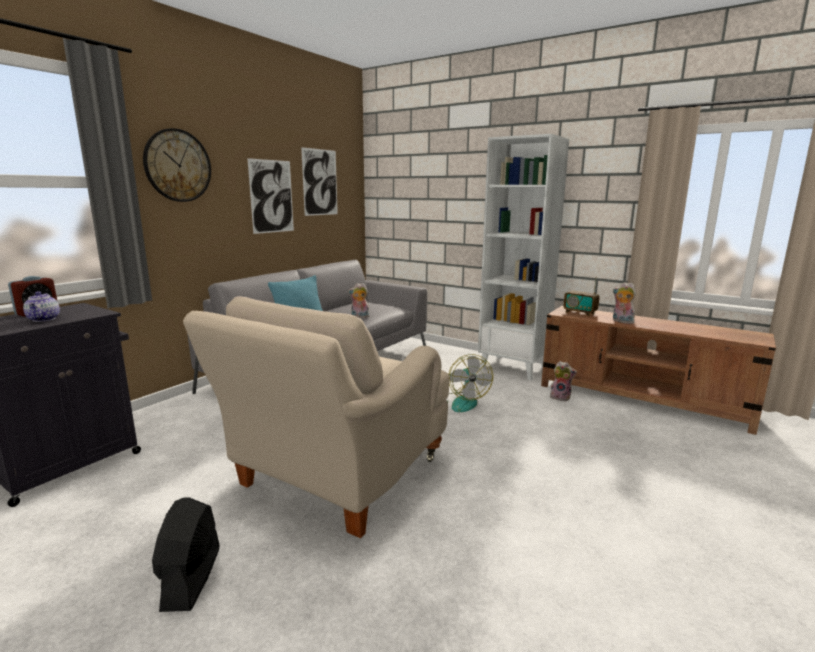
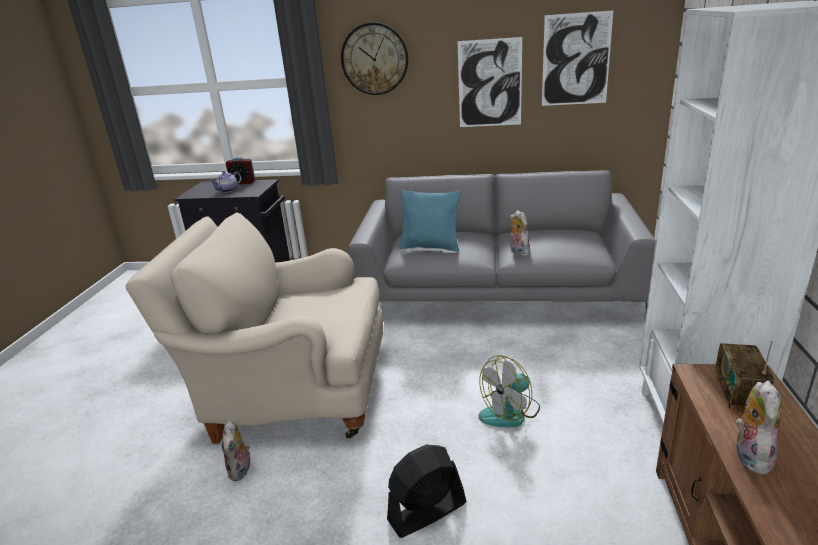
camera: 65 degrees right, 10 degrees up
black fan [152,497,220,612] -> black fan moved to [387,445,466,538]
plush toy [550,361,577,401] -> plush toy moved to [222,420,250,481]

